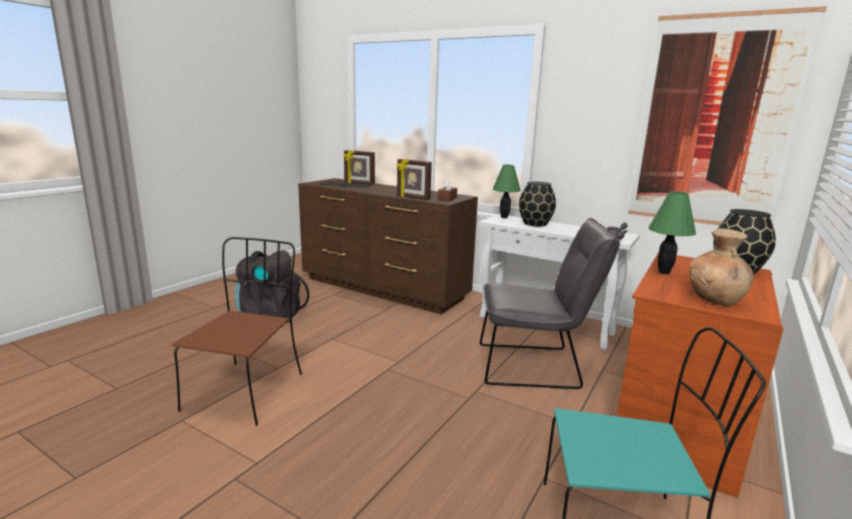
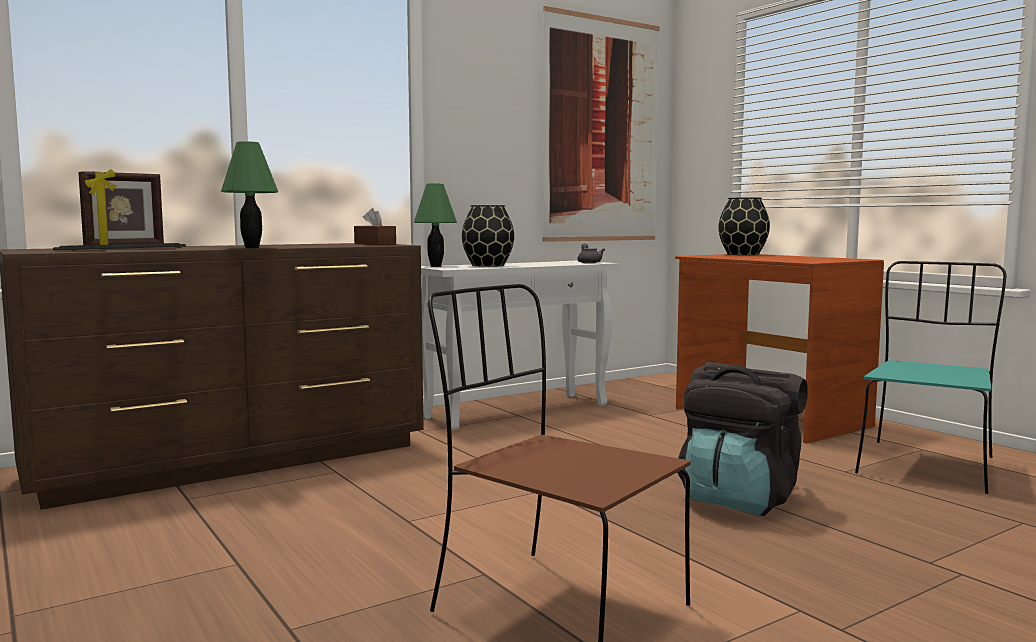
camera: 65 degrees left, 10 degrees down
black backpack [235,250,310,319] -> black backpack moved to [677,362,808,516]
picture frame [397,159,432,200] -> none
grey chair [480,218,620,389] -> none
green table lamp [648,191,696,274] -> green table lamp moved to [221,141,278,248]
brown vase [689,228,754,306] -> none

